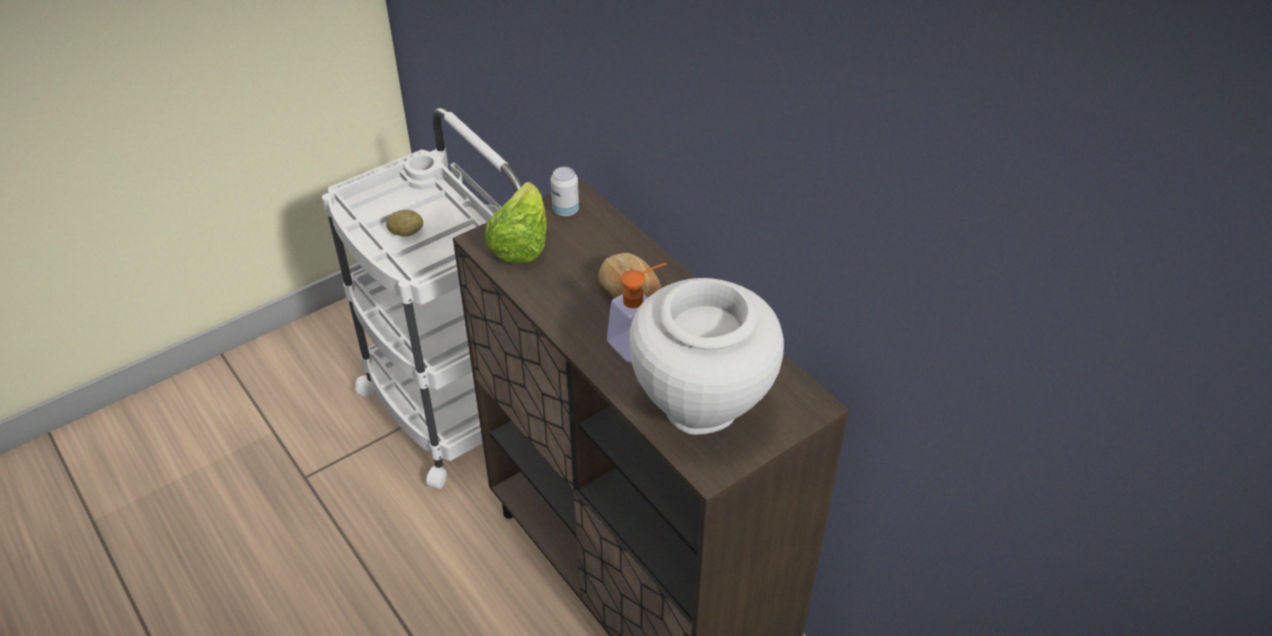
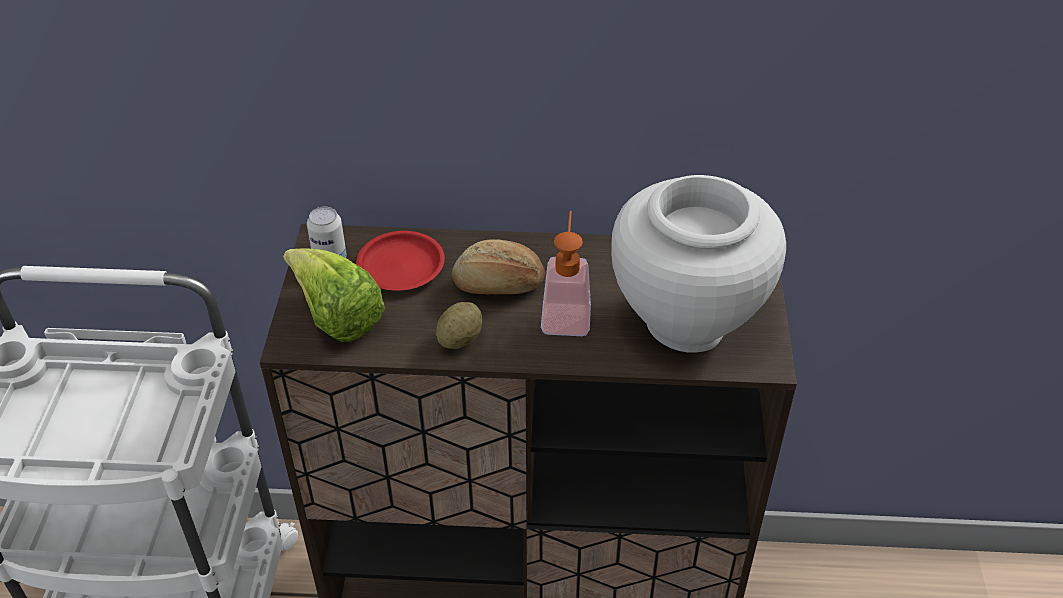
camera: 50 degrees left, 0 degrees up
potato [386,210,423,237] -> potato moved to [436,302,482,349]
none -> red plate [356,231,445,291]

